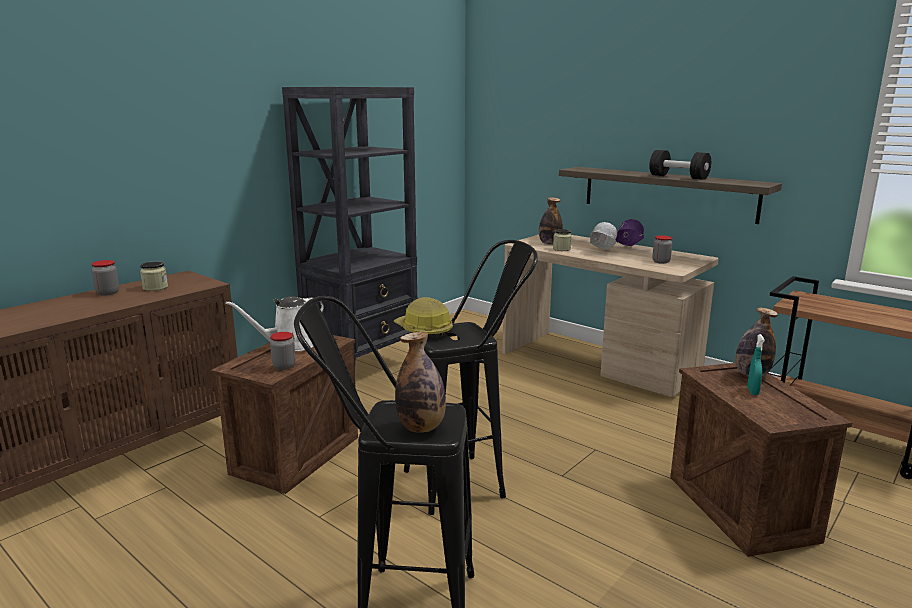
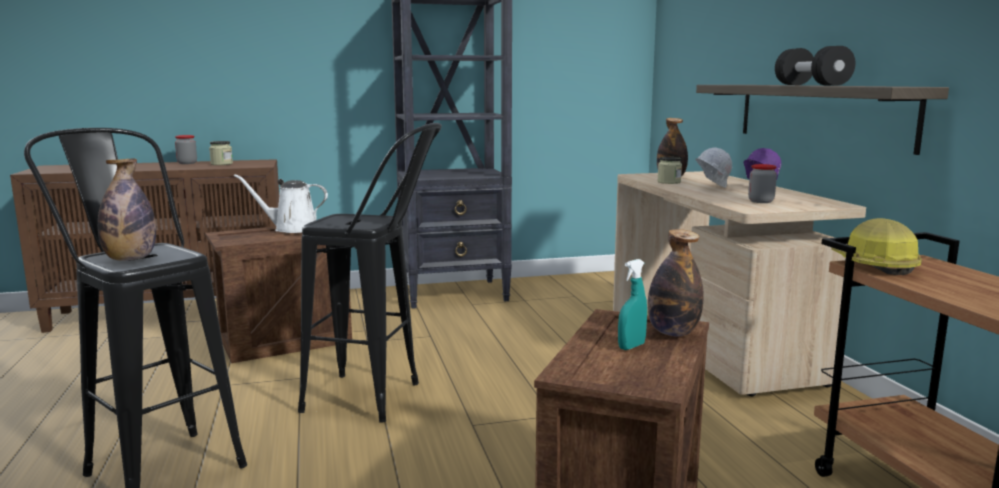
camera: 35 degrees right, 5 degrees down
jar [270,332,296,370] -> none
hard hat [394,297,453,338] -> hard hat moved to [831,218,922,275]

